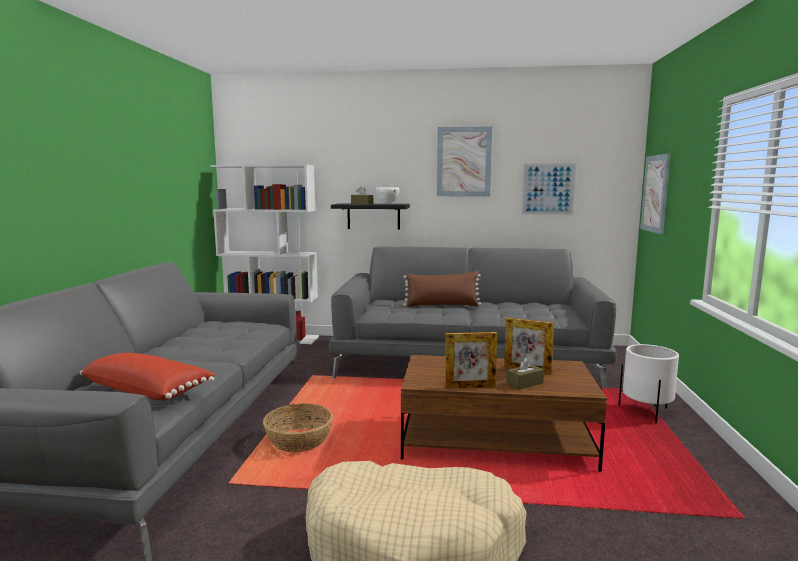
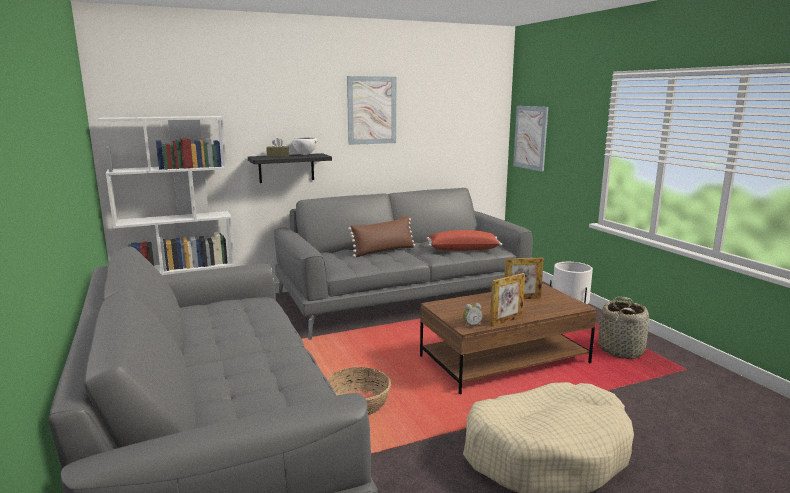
camera: 30 degrees left, 5 degrees up
red pillow [80,353,215,401] -> red pillow moved to [426,230,502,251]
brown tissue box [506,356,544,390] -> none
picture [521,163,576,215] -> none
none -> alarm clock [463,303,483,327]
none -> basket [598,297,649,359]

